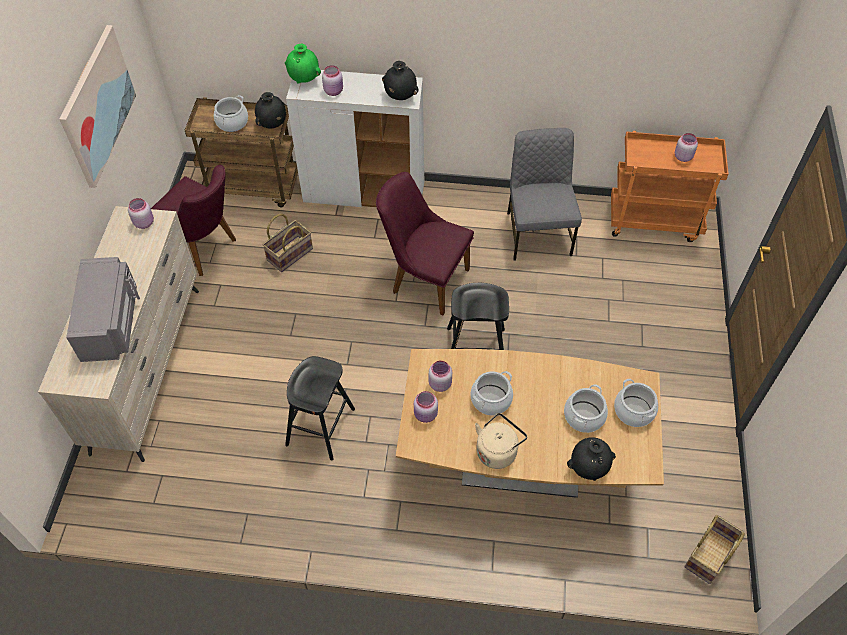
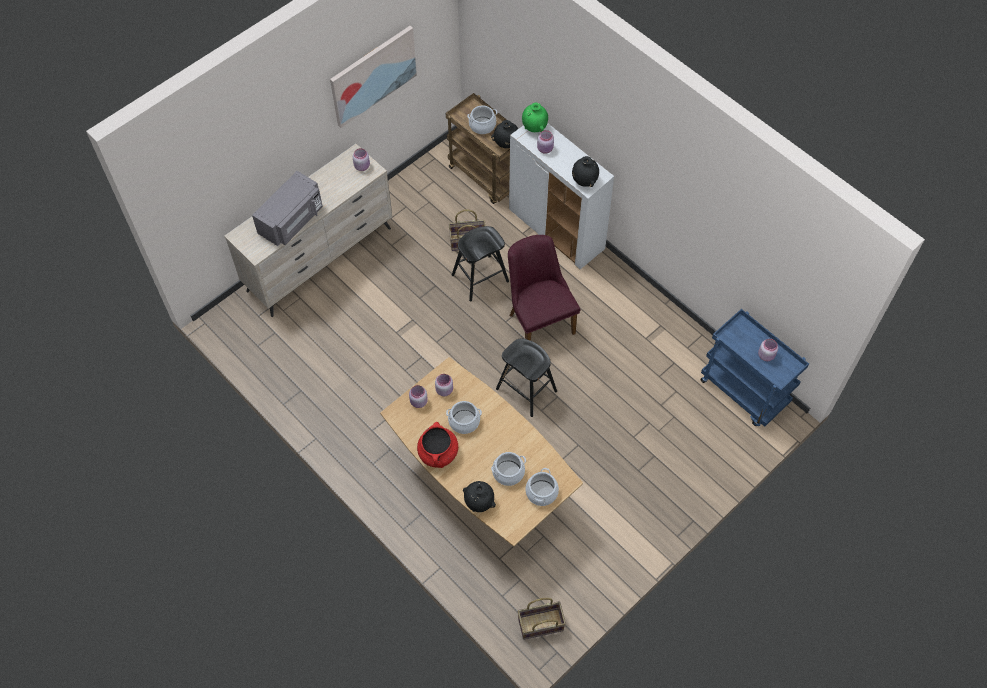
camera: 40 degrees right, 5 degrees up
purple chair [151,165,236,276] -> none
black stool [285,356,355,460] -> black stool moved to [452,226,509,302]
beige kettle [475,413,527,469] -> red cooking pot [417,422,458,468]
grey chair [507,128,582,261] -> none
orange cart [611,131,729,242] -> blue cart [700,309,809,427]

